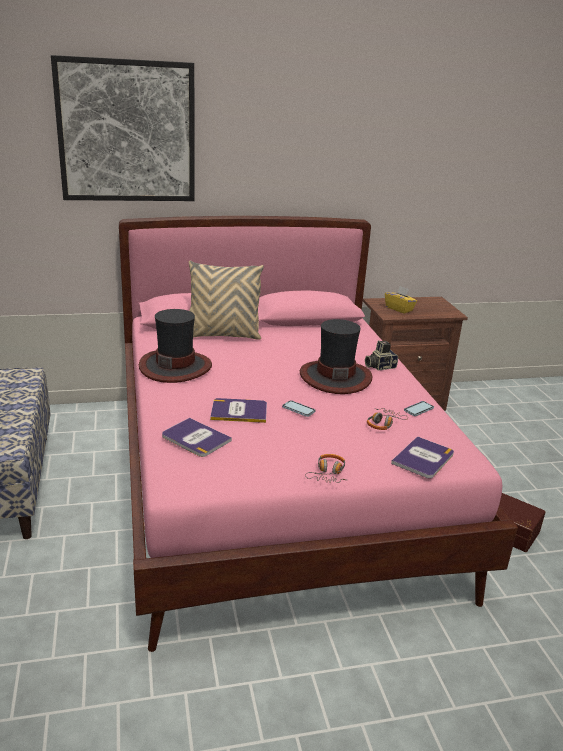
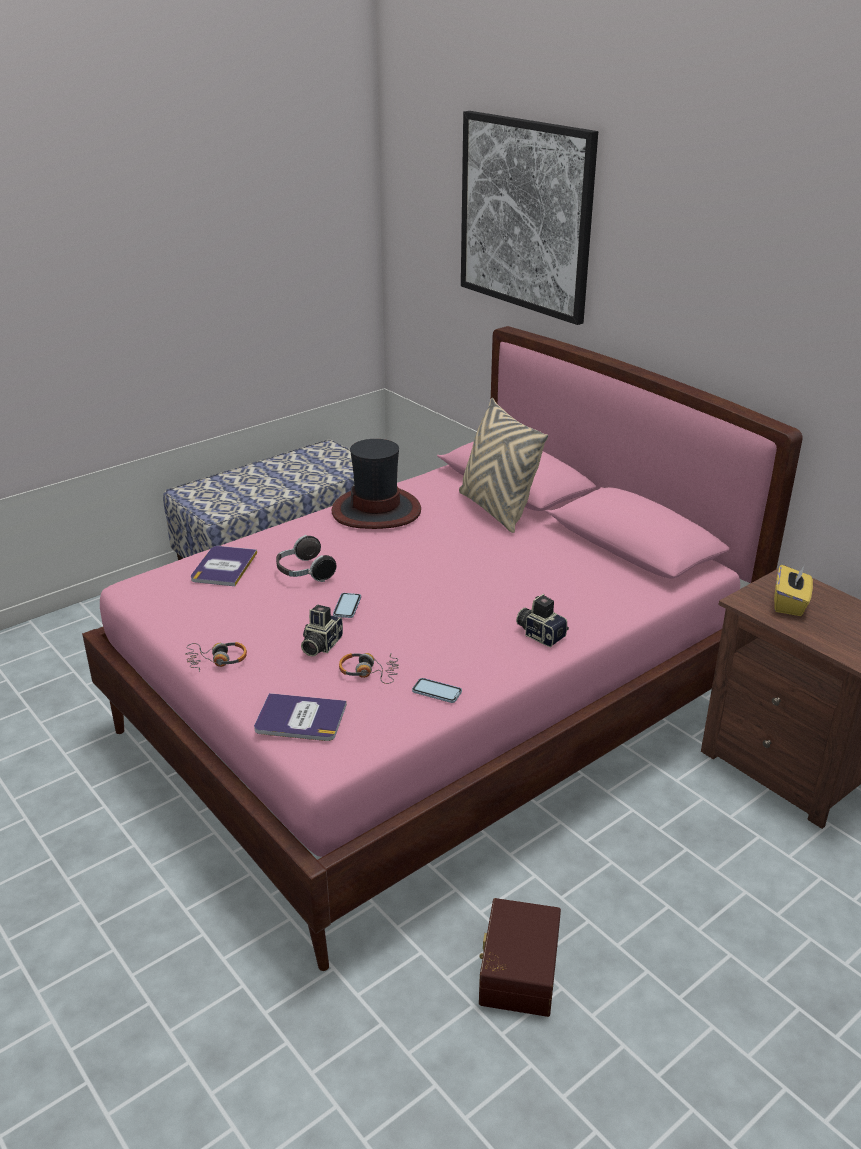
camera: 65 degrees right, 5 degrees up
book [210,398,267,423] -> headphones [276,535,336,582]
hat [300,319,373,394] -> none
none -> camera [301,605,343,657]

